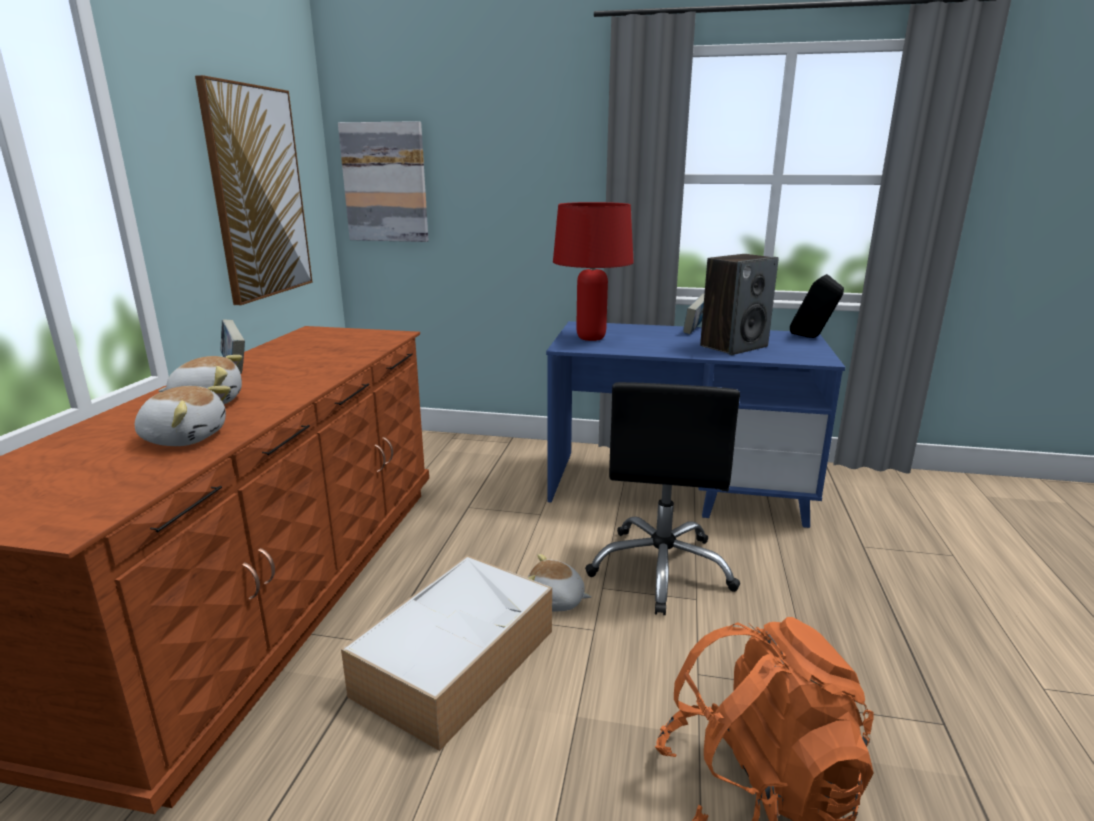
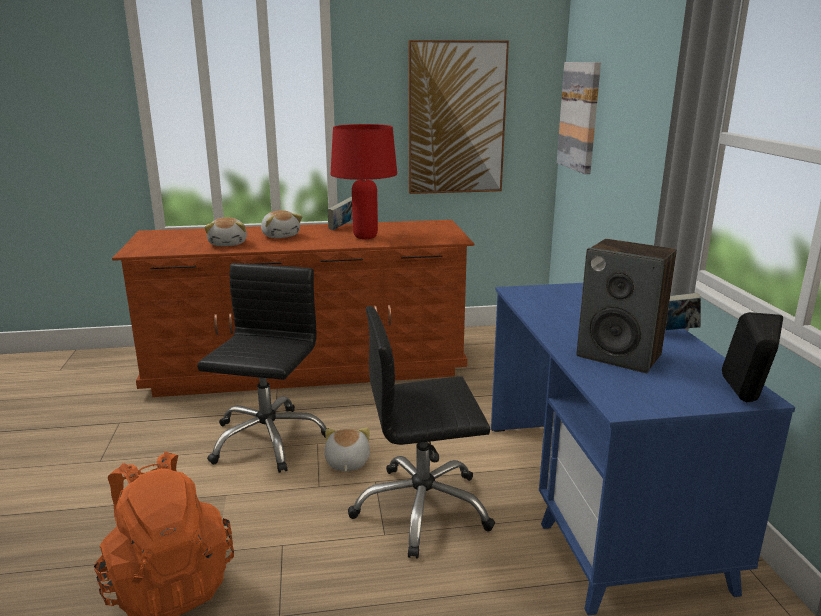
camera: 70 degrees right, 0 degrees up
storage box [341,555,552,751] -> black office chair [197,263,327,473]
red table lamp [553,202,634,341] -> red table lamp moved to [331,124,397,239]

